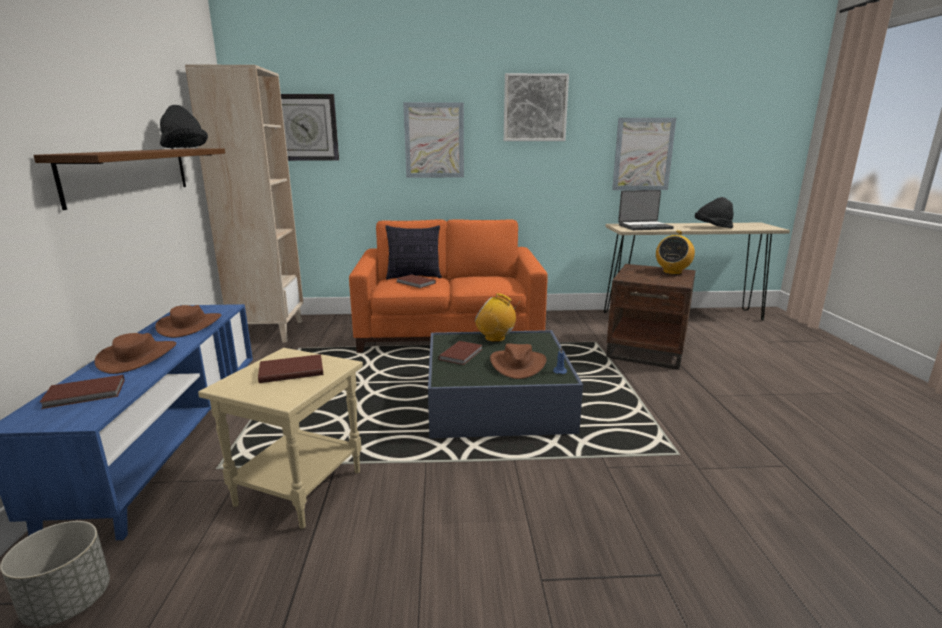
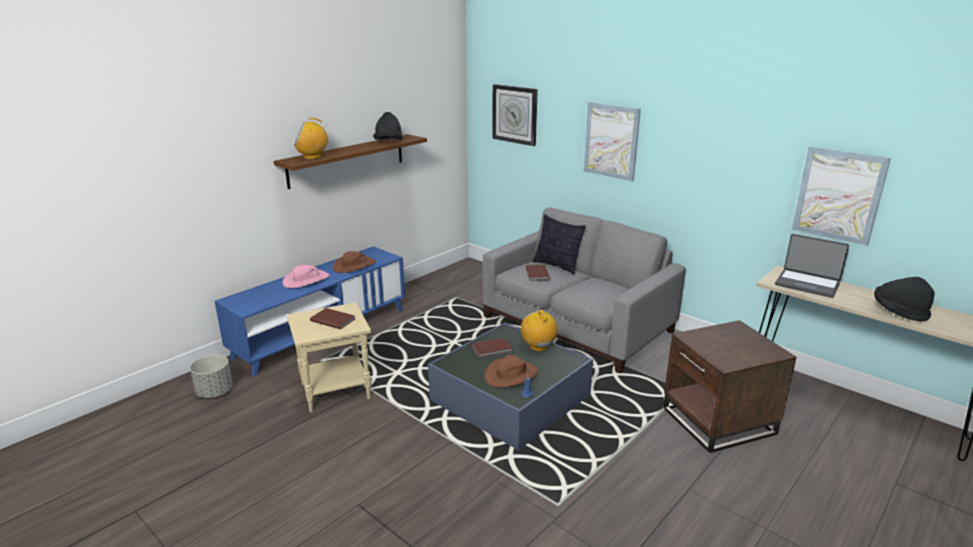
camera: 45 degrees right, 5 degrees up
brown book [39,375,125,409] -> none
brown hat [95,333,176,374] -> pink hat [283,265,330,288]
beige bookcase [185,64,304,343] -> none
orange sofa [349,219,548,353] -> grey sofa [483,207,686,373]
picture [504,73,569,141] -> none
radio [656,230,695,275] -> radio moved to [294,118,328,159]

